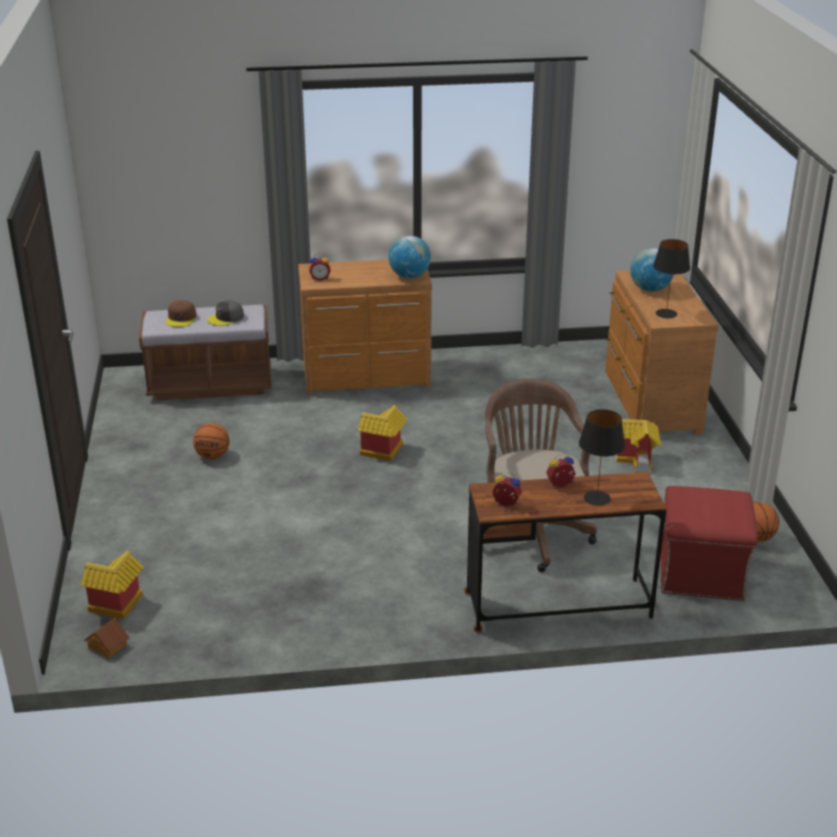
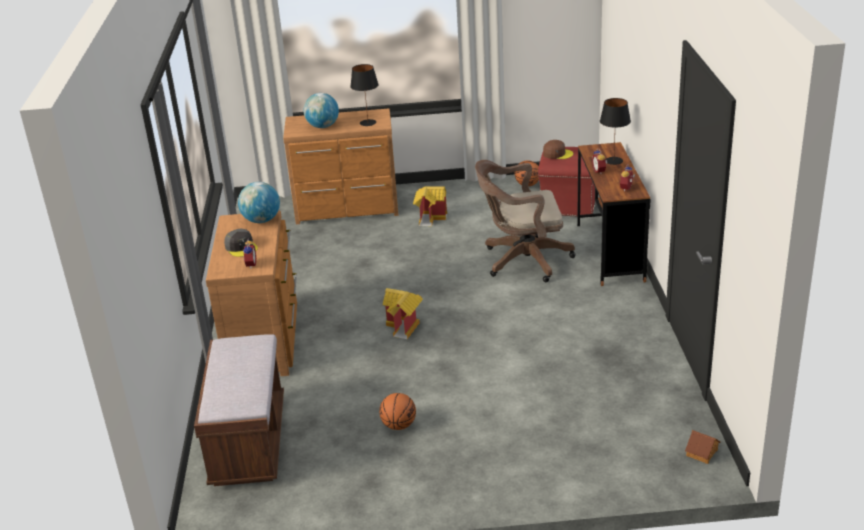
camera: 85 degrees left, 0 degrees up
toy house [81,551,144,619] -> none
brown cap [166,300,196,327] -> brown cap moved to [543,140,573,159]
grey cap [208,300,244,326] -> grey cap moved to [224,229,258,257]

